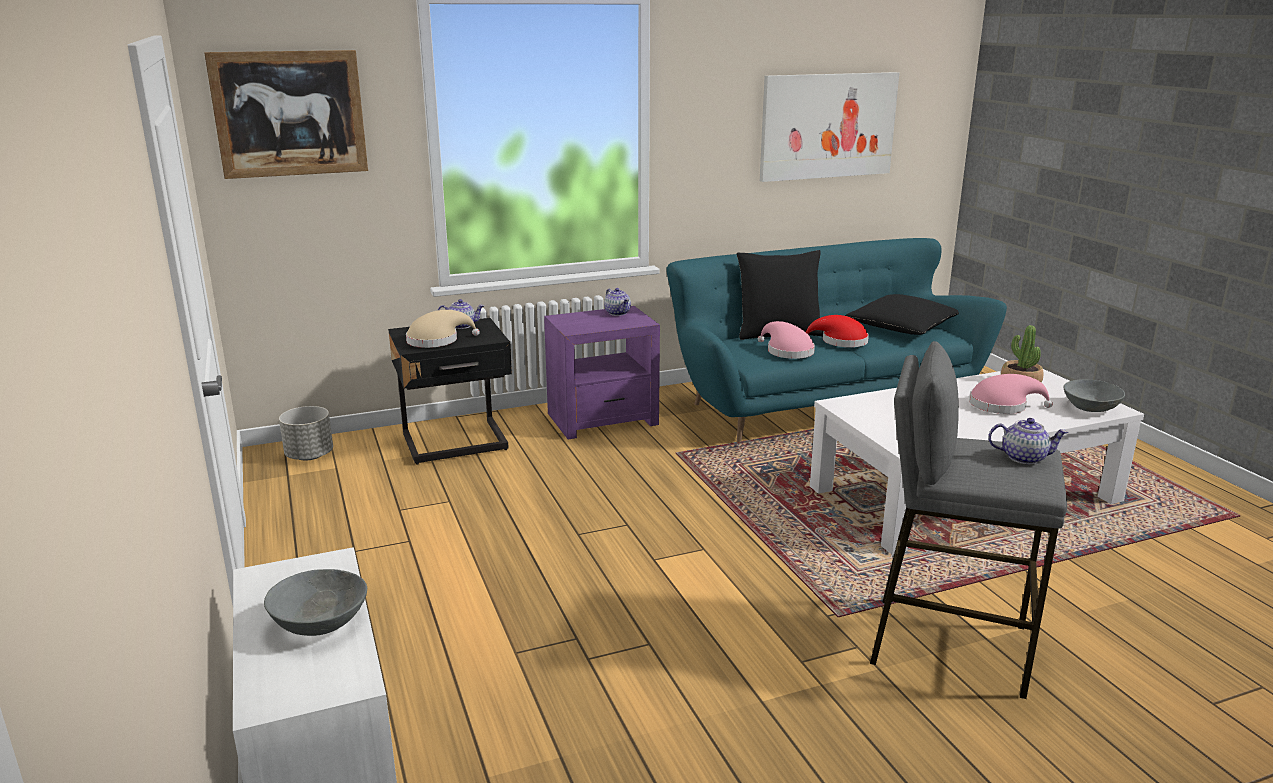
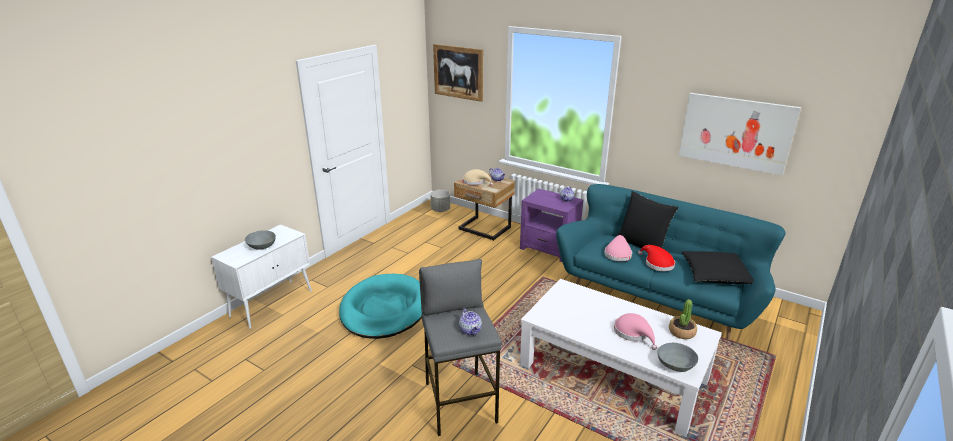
camera: 55 degrees right, 5 degrees up
black nightstand [388,318,512,465] -> beige nightstand [454,174,515,241]
none -> turquoise dog bed [339,274,422,339]

